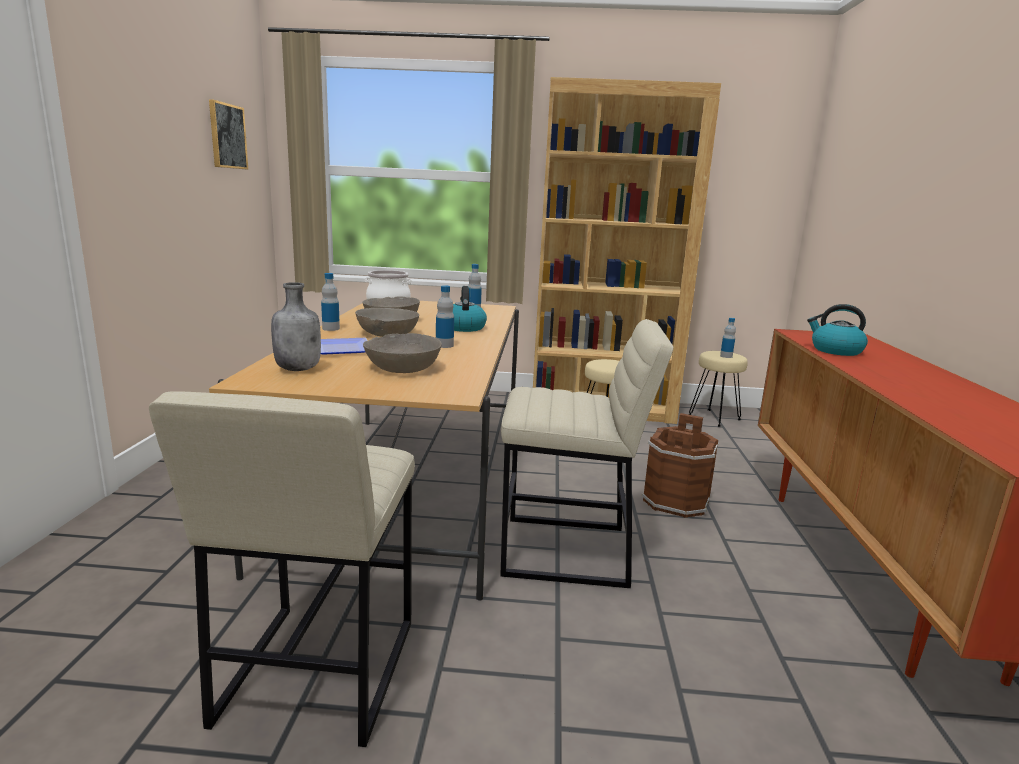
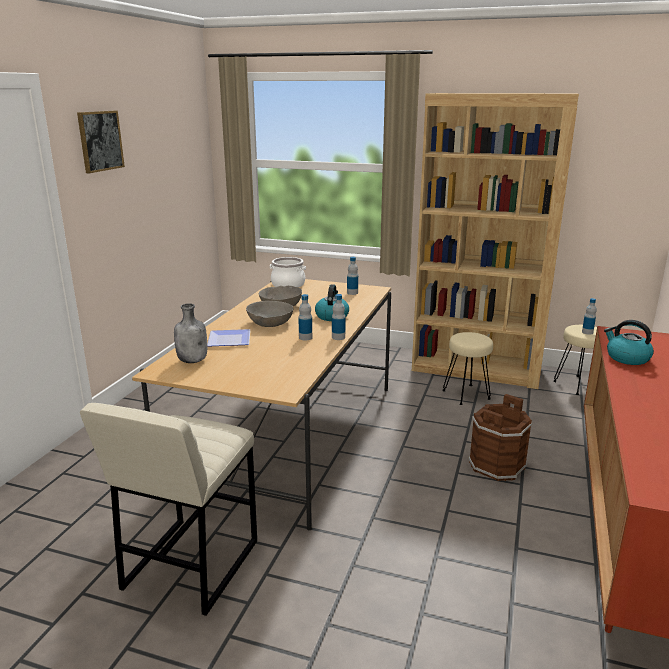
camera: 15 degrees right, 5 degrees up
picture [209,99,248,169] -> picture moved to [77,111,125,173]
bottle [321,273,340,331] -> bottle moved to [332,294,345,340]
grey bowl [363,333,442,373] -> none
beige chair [500,319,673,588] -> none

